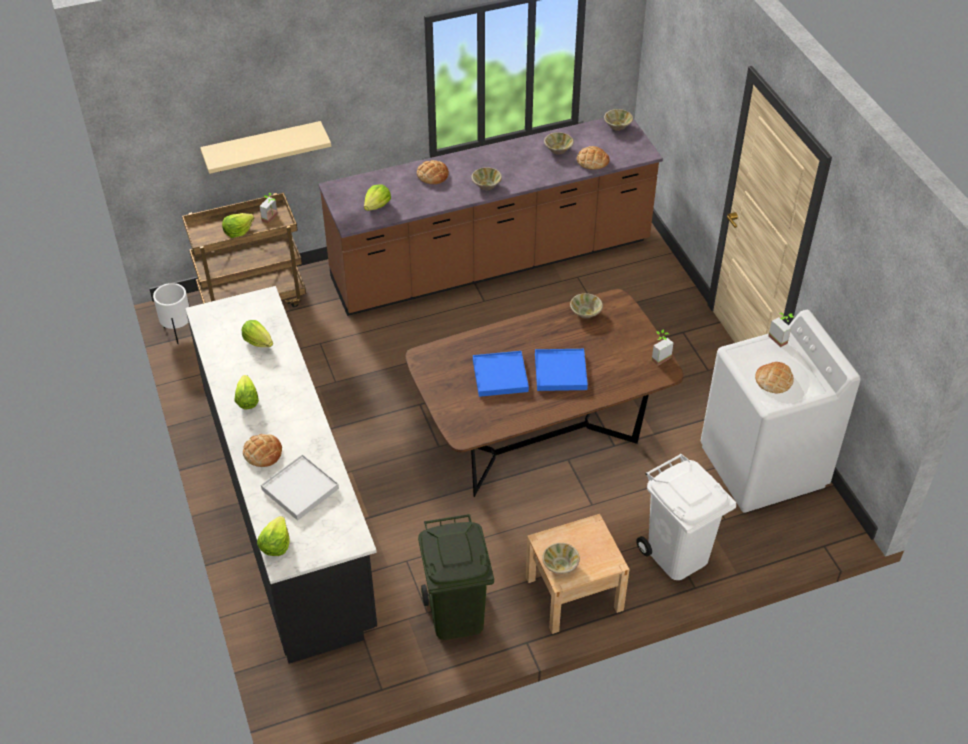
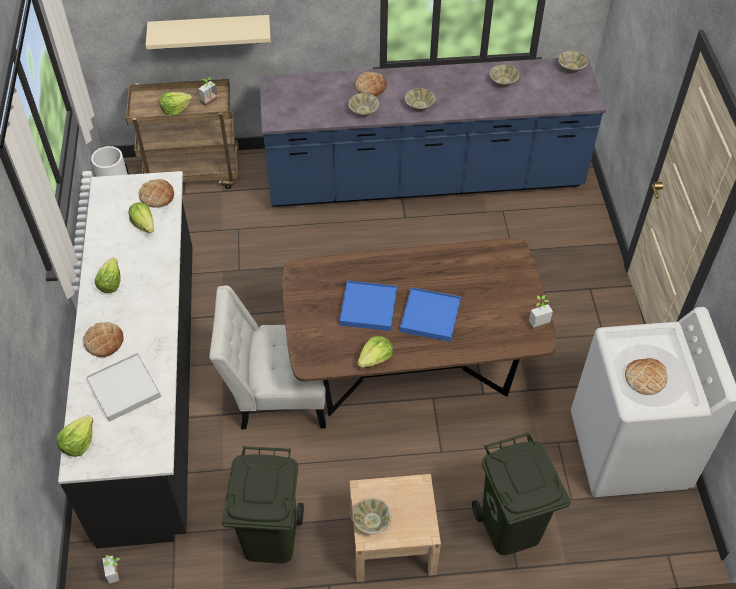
camera: 15 degrees right, 5 degrees up
brown counter [318,118,663,316] -> blue counter [260,56,606,207]
lettuce [364,184,391,211] -> lettuce moved to [357,336,393,368]
beige bowl [570,293,603,319] -> beige bowl moved to [348,93,379,117]
bread [577,146,610,170] -> bread moved to [139,179,174,208]
white trash can [636,454,736,580] -> green trash can [472,432,571,556]
potted plant [768,313,795,347] -> potted plant moved to [102,555,121,586]
none -> white chair [209,286,326,429]

